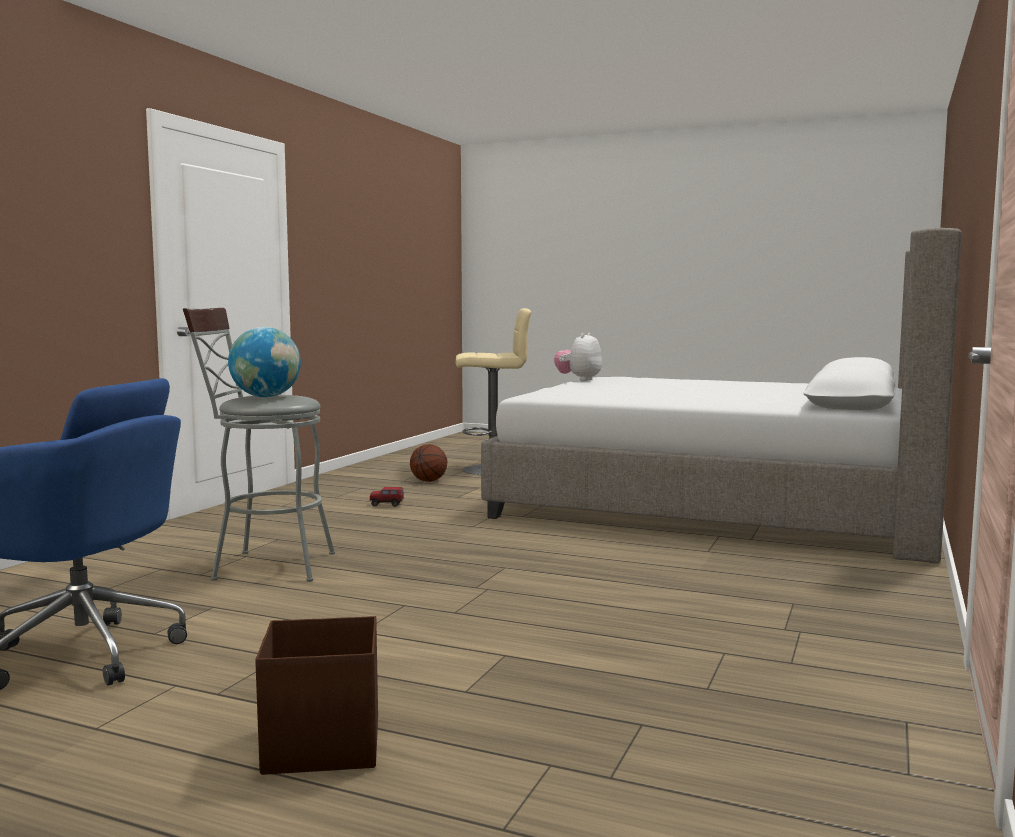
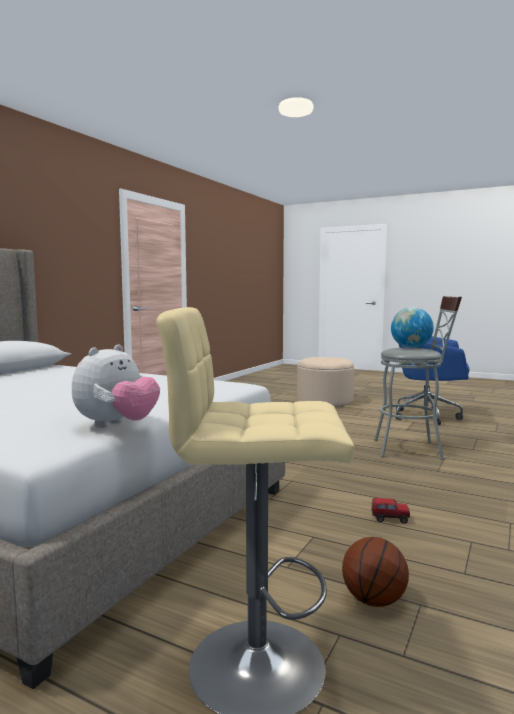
camera: 175 degrees left, 0 degrees up
brown storage box [255,616,378,775] -> beige ottoman [297,357,354,407]

